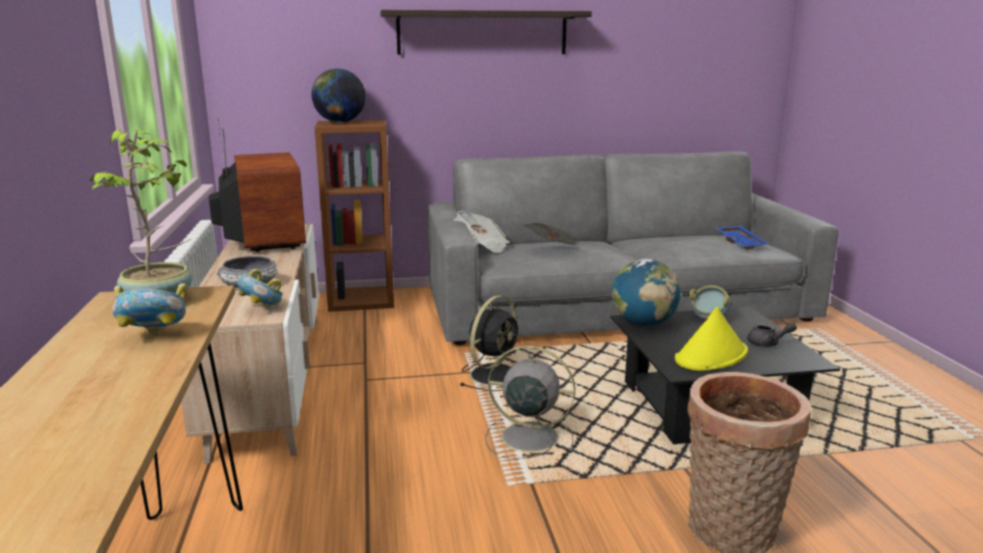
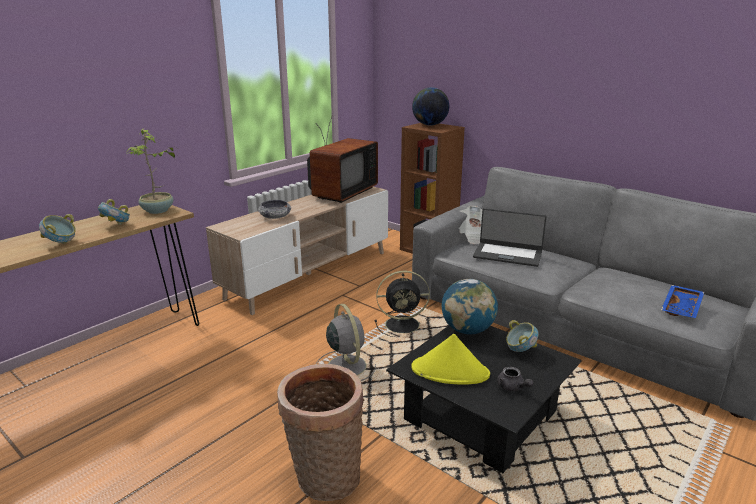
camera: 50 degrees right, 5 degrees up
bowl [237,269,283,309] -> bowl moved to [39,214,76,244]
shelf [380,10,592,55] -> none
newspaper [523,223,578,245] -> laptop [473,208,547,267]

